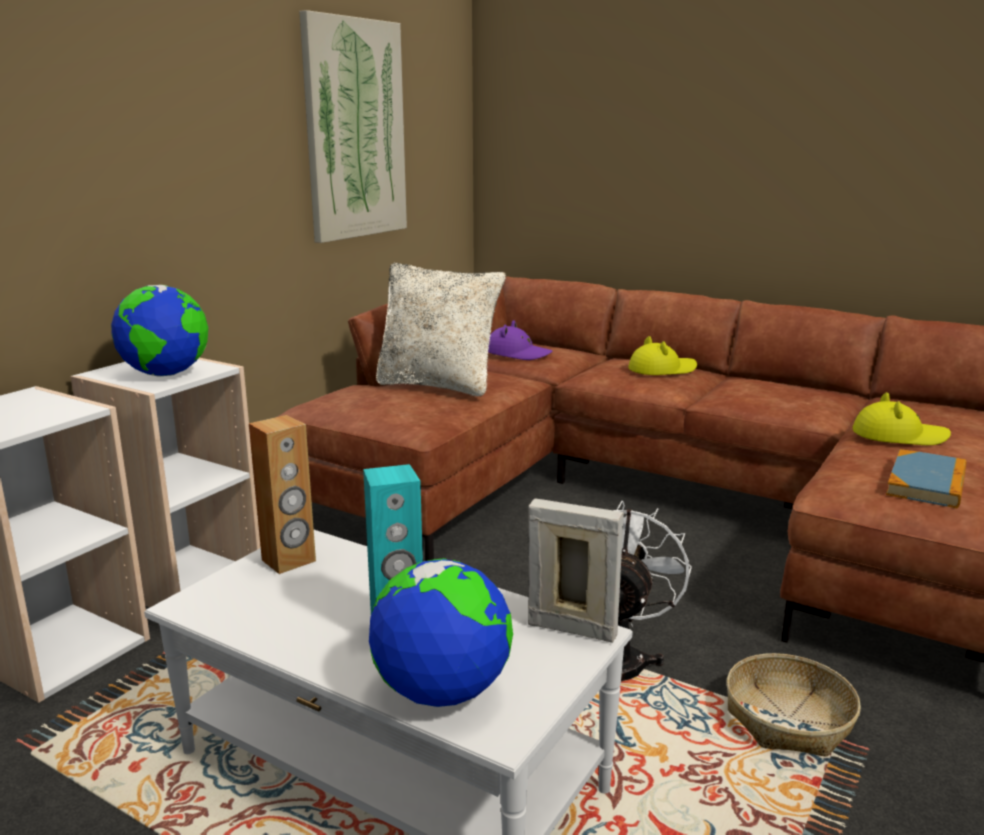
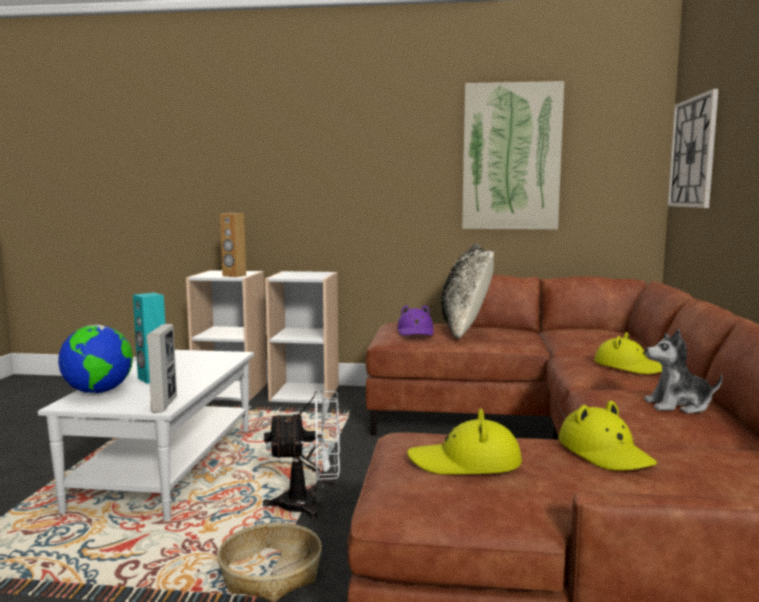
camera: 65 degrees right, 10 degrees down
globe [111,285,208,377] -> none
brown speaker [249,415,316,574] -> brown speaker moved to [220,213,246,277]
purple hat [488,320,553,360] -> purple hat moved to [397,305,434,336]
book [886,449,966,508] -> yellow hat [407,408,522,475]
none -> plush toy [644,329,723,413]
none -> wall clock [668,89,719,208]

